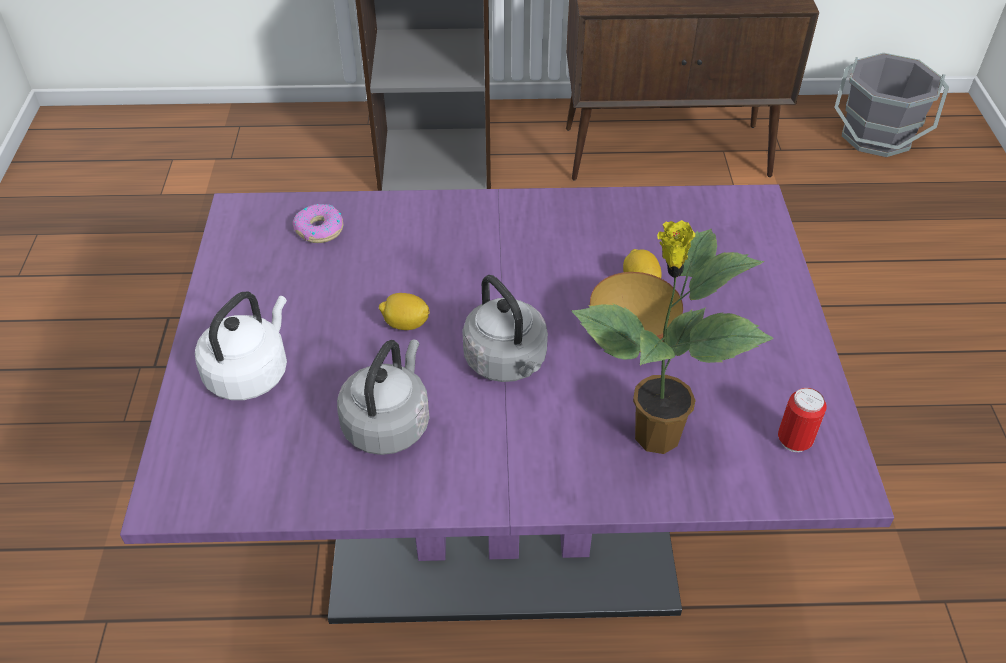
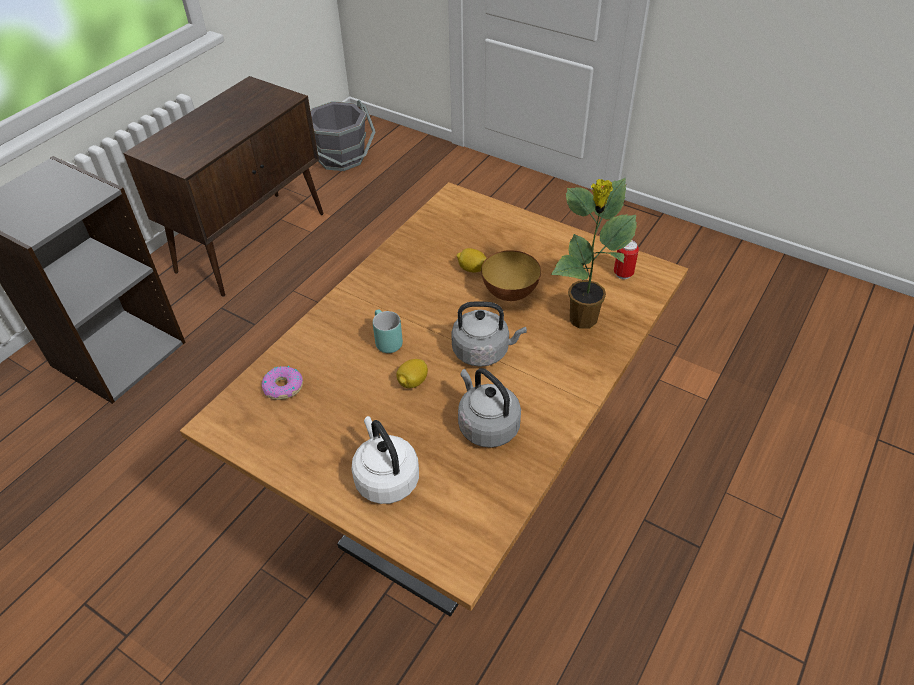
camera: 55 degrees left, 0 degrees up
purple dining table [120,184,894,624] -> brown dining table [180,182,688,617]
none -> turquoise mug [373,310,403,353]

